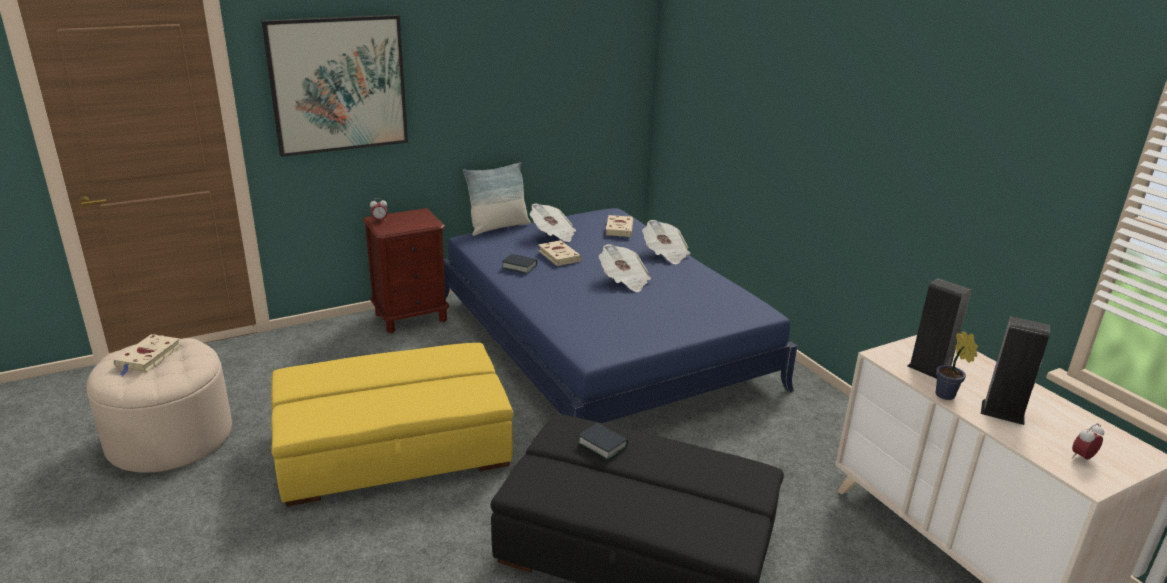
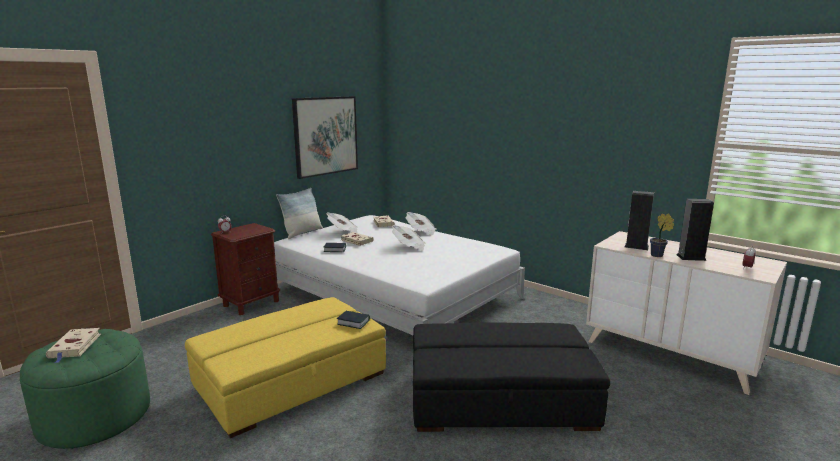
camera: 20 degrees left, 10 degrees down
beige ottoman [86,338,232,473] -> green ottoman [20,329,150,449]
picture [261,15,408,157] -> picture moved to [292,96,358,179]
blue bed [444,208,797,423] -> white bed [274,215,525,335]
book [578,423,628,460] -> book moved to [337,311,370,329]

